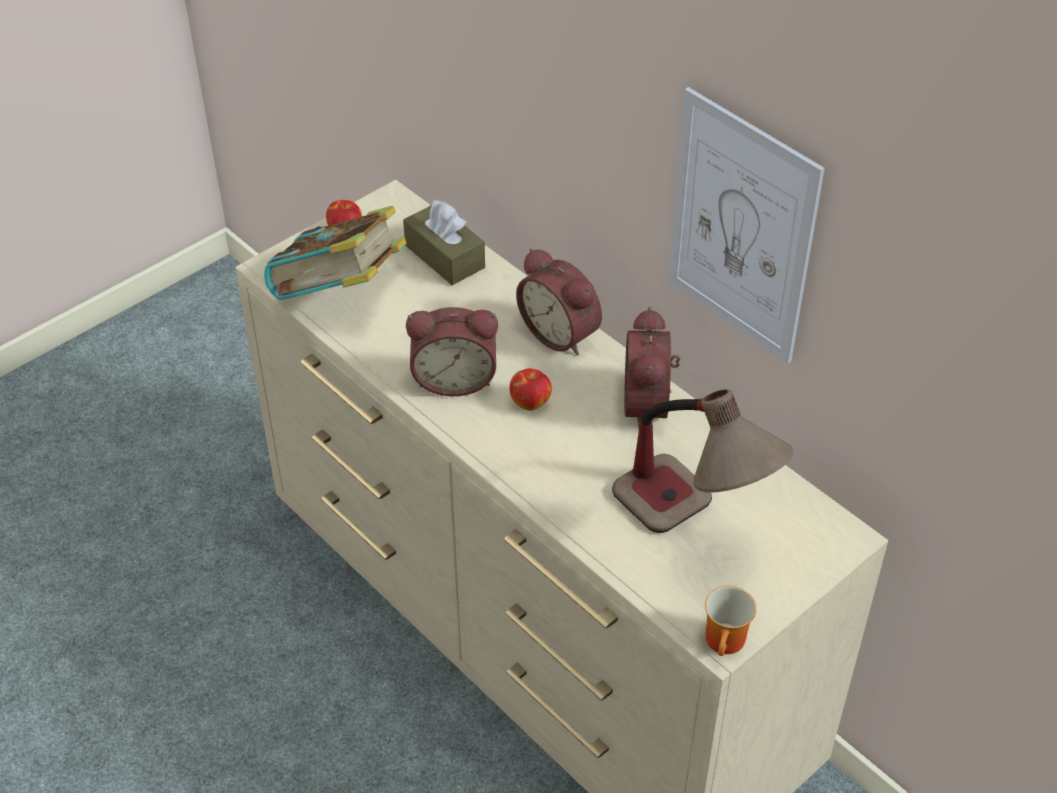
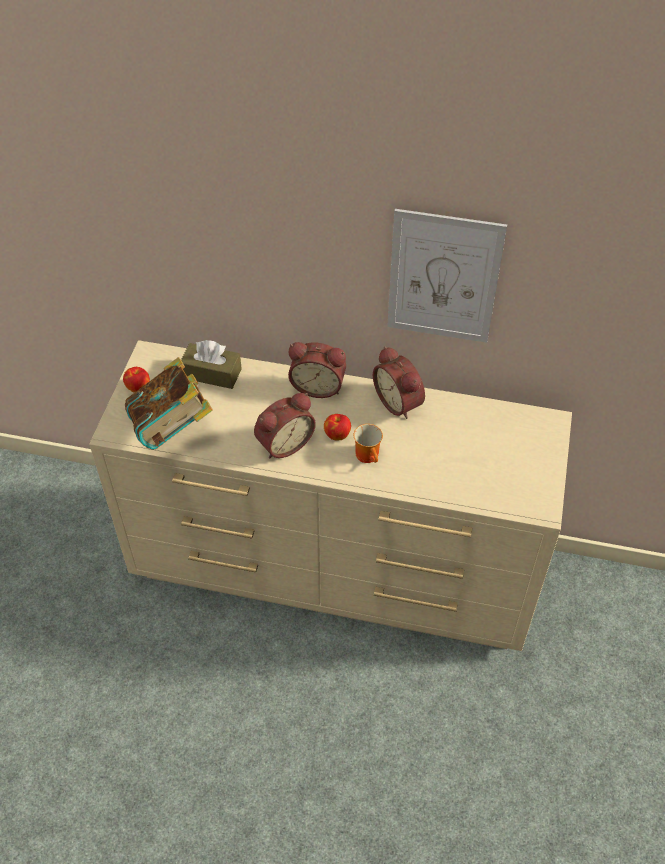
camera: 35 degrees left, 5 degrees up
table lamp [612,389,793,533] -> none
mug [705,586,757,656] -> mug moved to [354,424,383,463]

